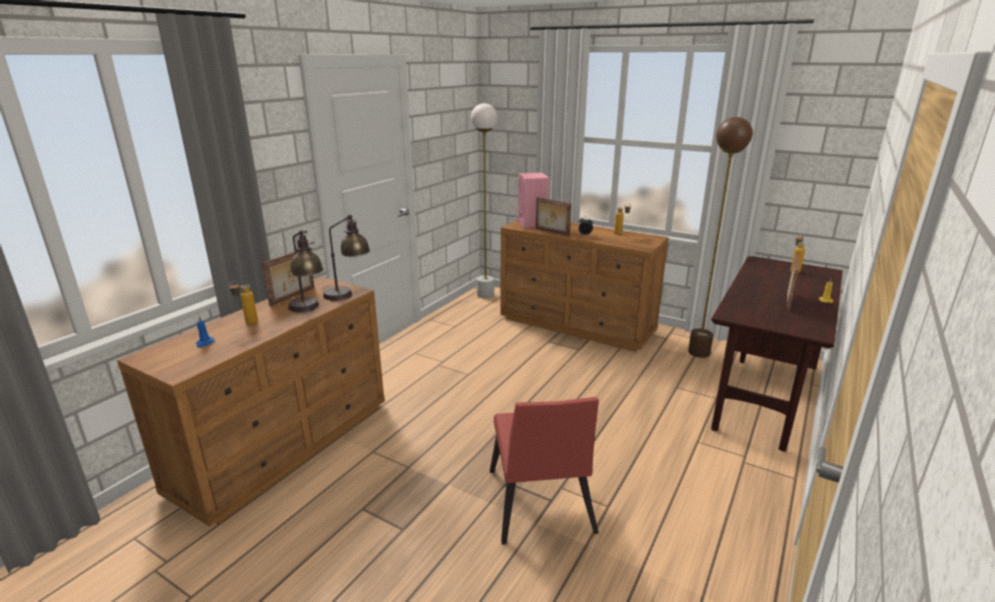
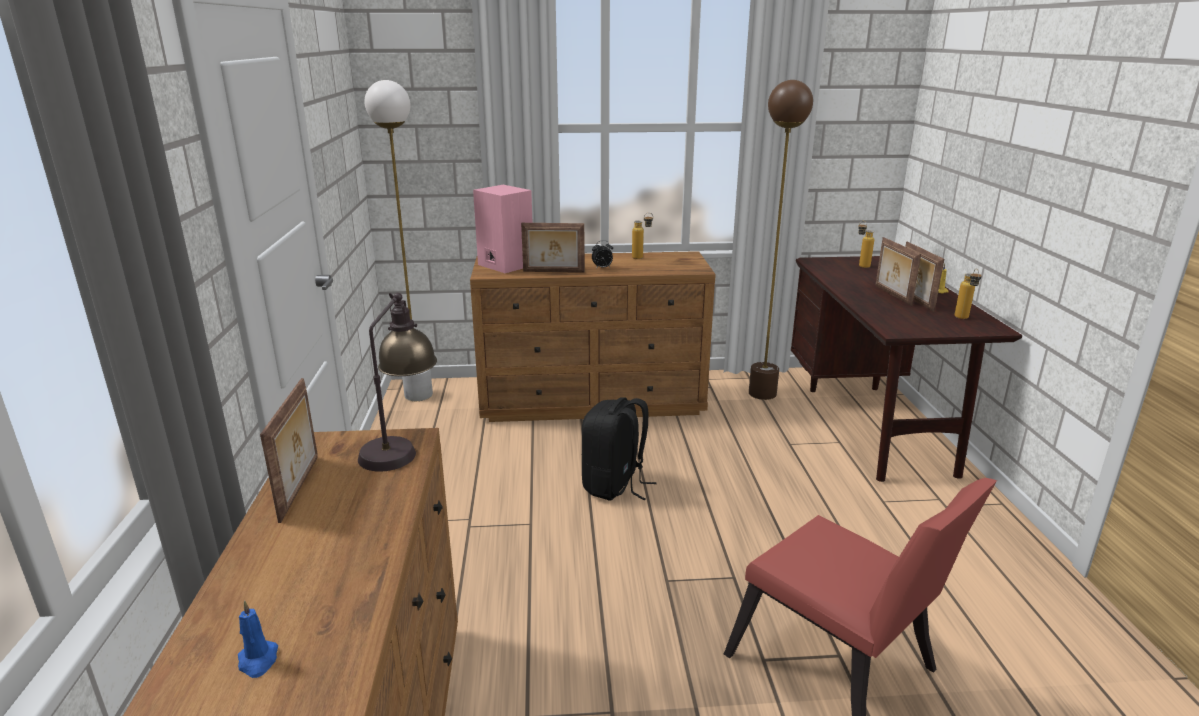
camera: 35 degrees left, 0 degrees up
bottle [229,281,258,324] -> bottle moved to [954,269,982,319]
table lamp [288,230,324,312] -> none
none -> black backpack [582,397,657,501]
none -> picture frame [875,237,921,306]

